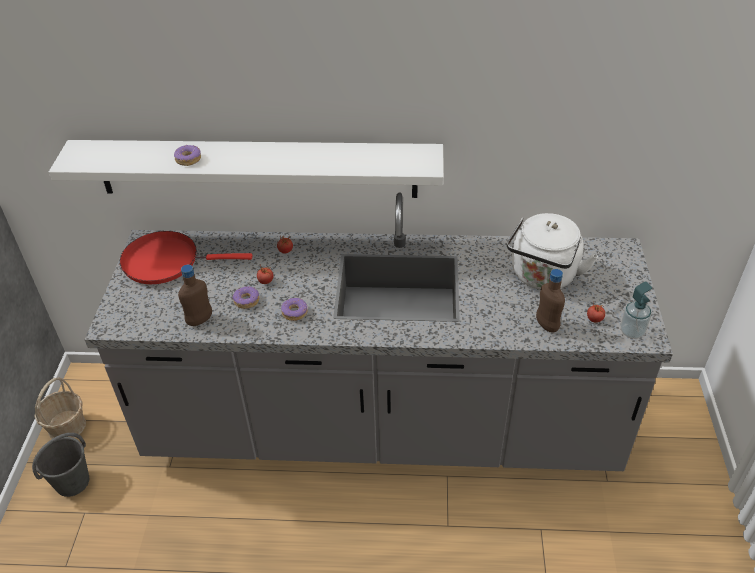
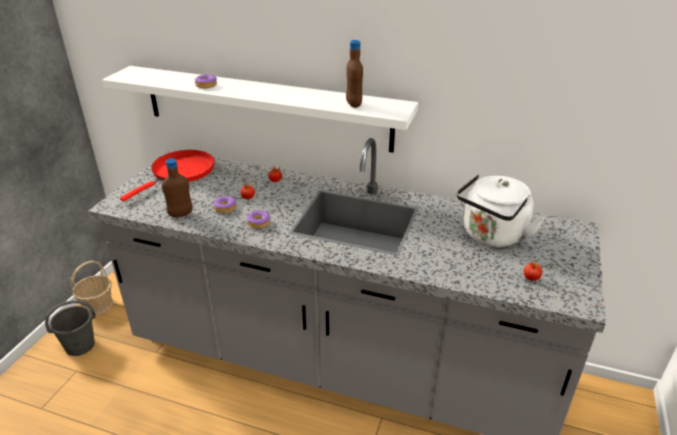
camera: 15 degrees right, 10 degrees down
red frying pan [120,231,253,284] -> red frying pan turned 105 degrees clockwise [120,150,215,201]
brown bottle [536,269,565,333] -> brown bottle moved to [346,40,363,108]
soap dispenser [621,282,652,339] -> none

